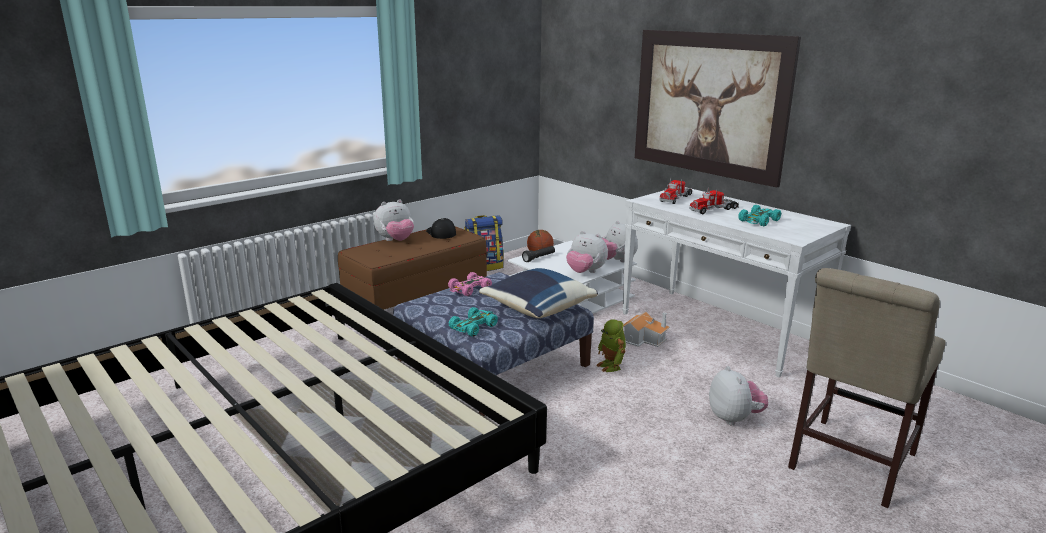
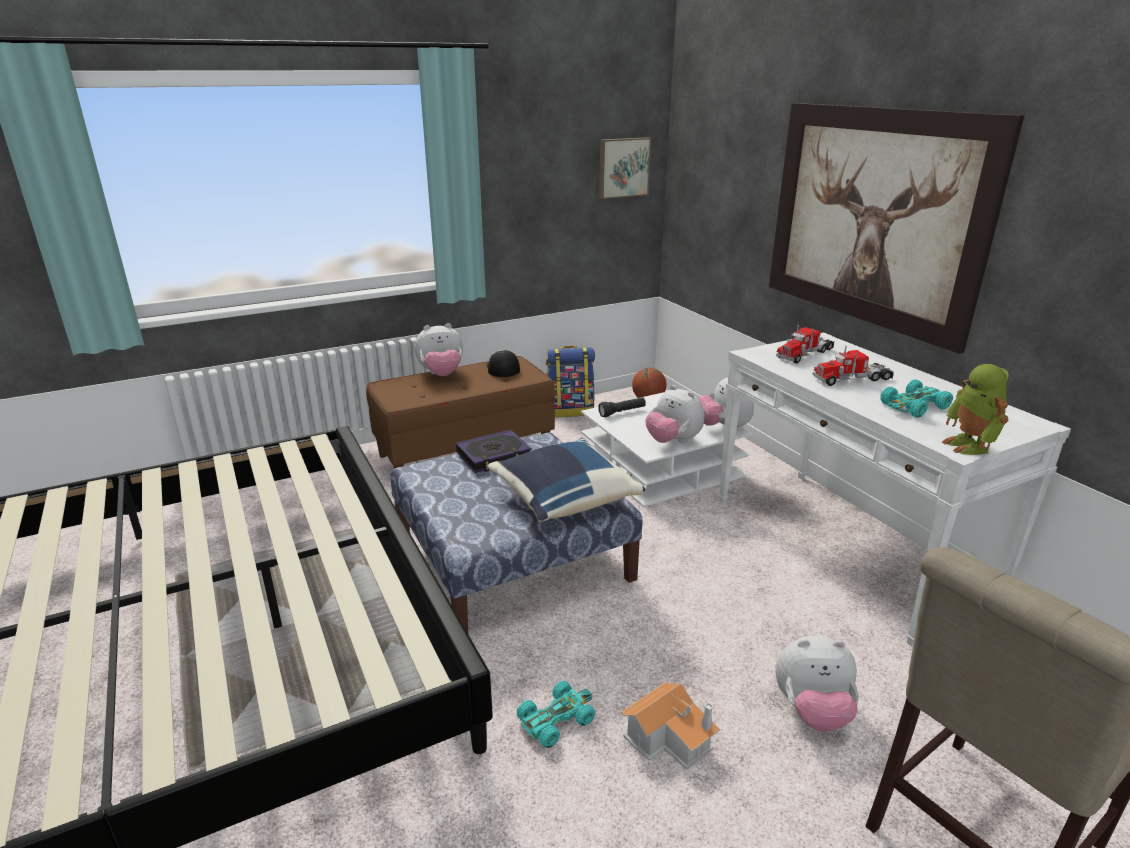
camera: 15 degrees right, 5 degrees up
pink toy car [448,272,492,296] -> book [456,430,532,473]
turquoise toy car [449,307,498,337] -> turquoise toy car moved to [517,681,595,748]
toy robot [596,319,626,372] -> toy robot moved to [942,364,1009,455]
toy house [623,312,670,347] -> toy house moved to [621,682,720,770]
plush toy [709,366,768,425] -> plush toy turned 90 degrees clockwise [775,636,859,732]
none -> picture [599,137,652,199]

